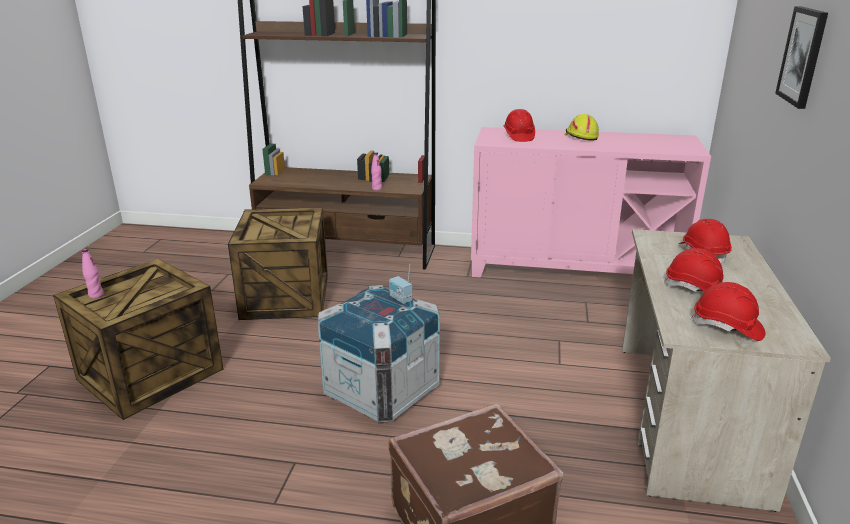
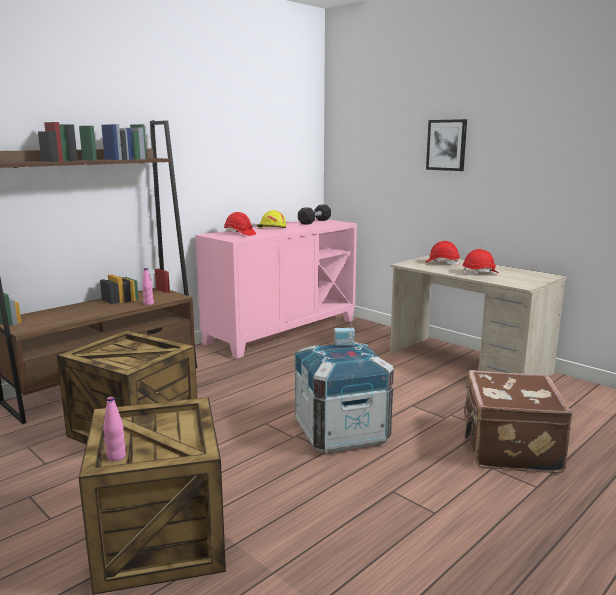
camera: 55 degrees left, 10 degrees down
red hard hat [691,282,765,341] -> none
none -> black dumbbell [298,205,331,225]

